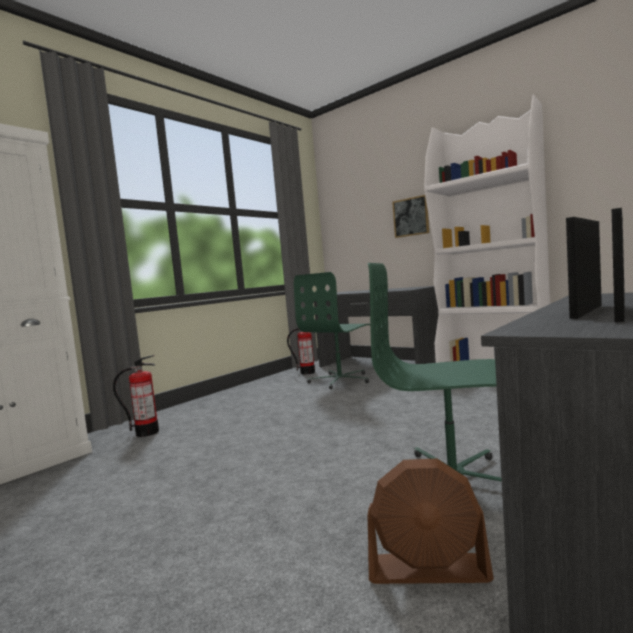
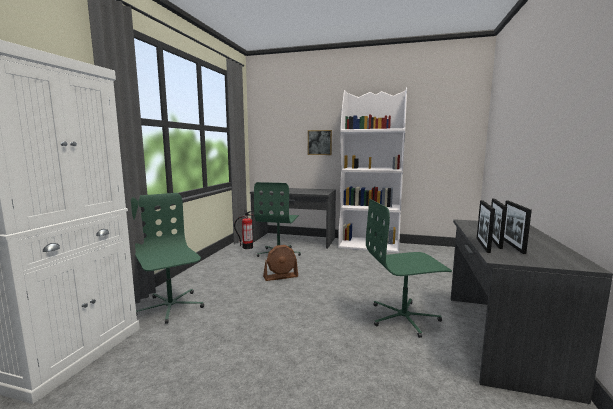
camera: 25 degrees left, 5 degrees up
fire extinguisher [113,355,159,437] -> green office chair [131,193,204,324]
brown fan [367,459,494,584] -> brown fan moved to [263,245,298,281]
none -> picture frame [477,200,495,253]

